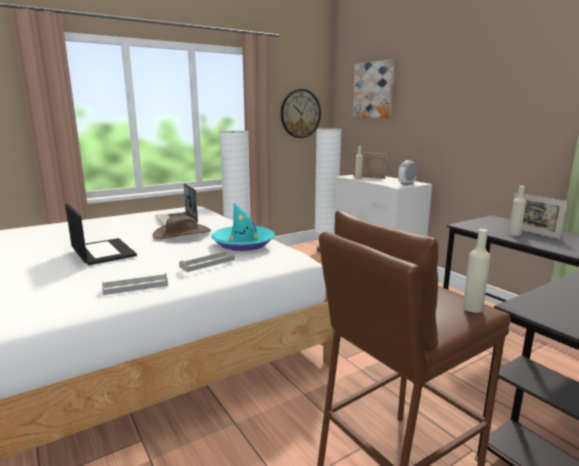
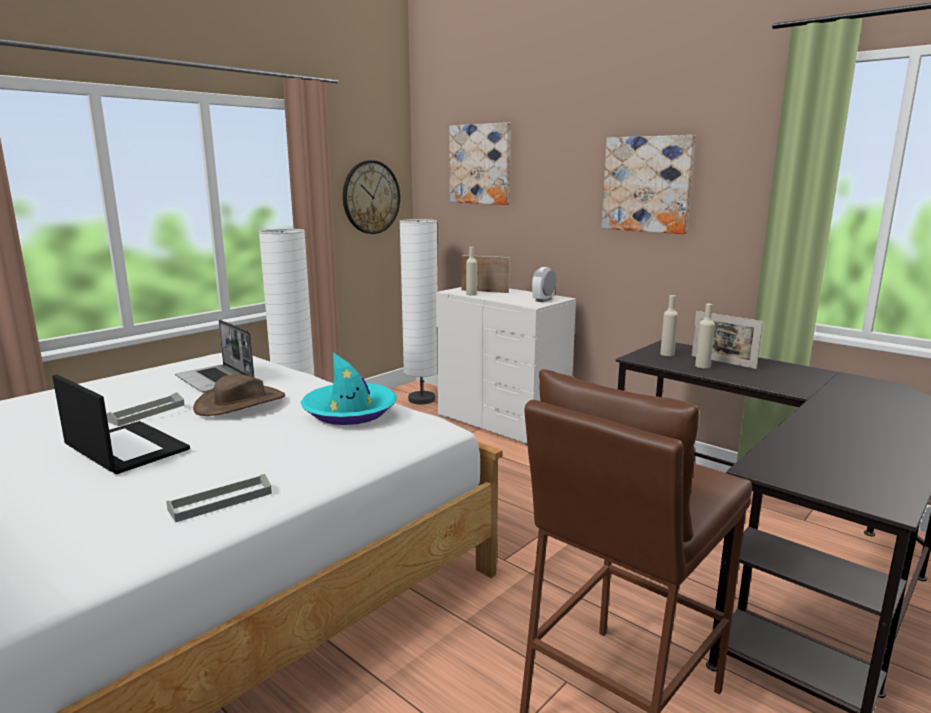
camera: 15 degrees left, 0 degrees up
grey tray [179,249,235,272] -> grey tray moved to [106,392,185,426]
beige bottle [463,229,491,313] -> beige bottle moved to [660,295,678,356]
none -> picture [601,135,696,234]

